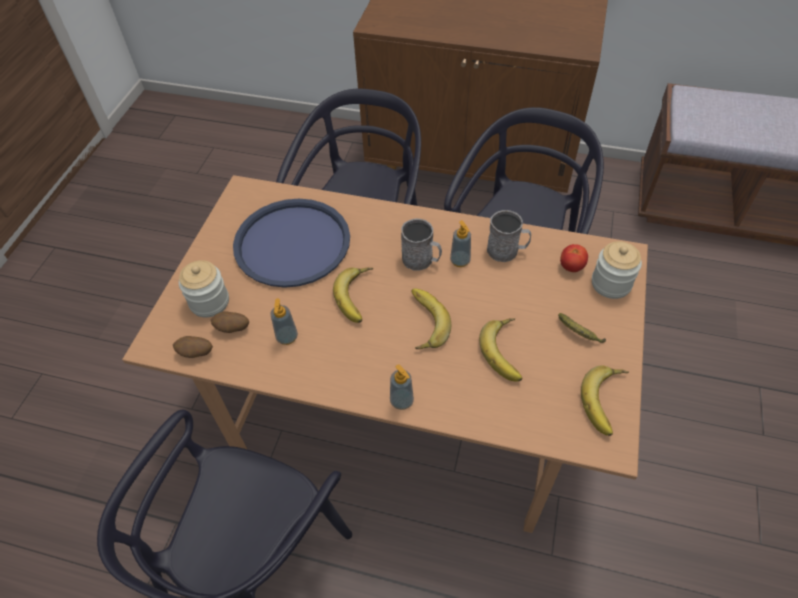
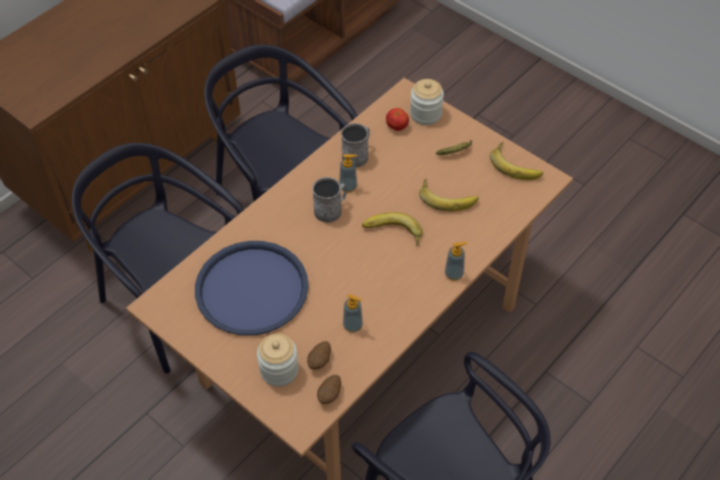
camera: 65 degrees left, 0 degrees up
banana [333,267,373,323] -> none

